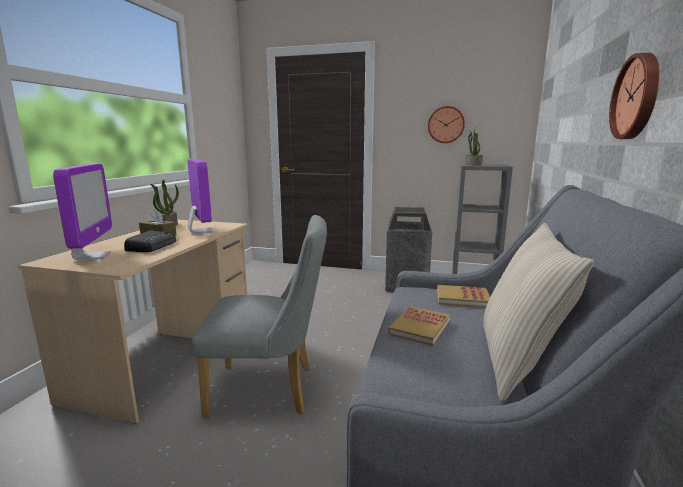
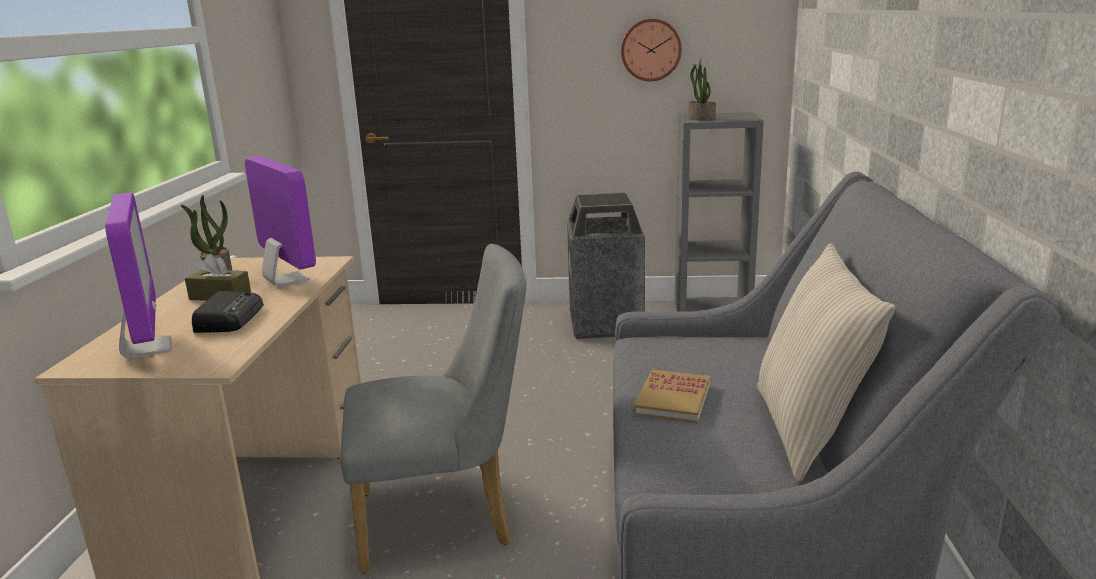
camera: 10 degrees left, 5 degrees up
book [437,285,490,308] -> none
wall clock [609,53,660,139] -> none

